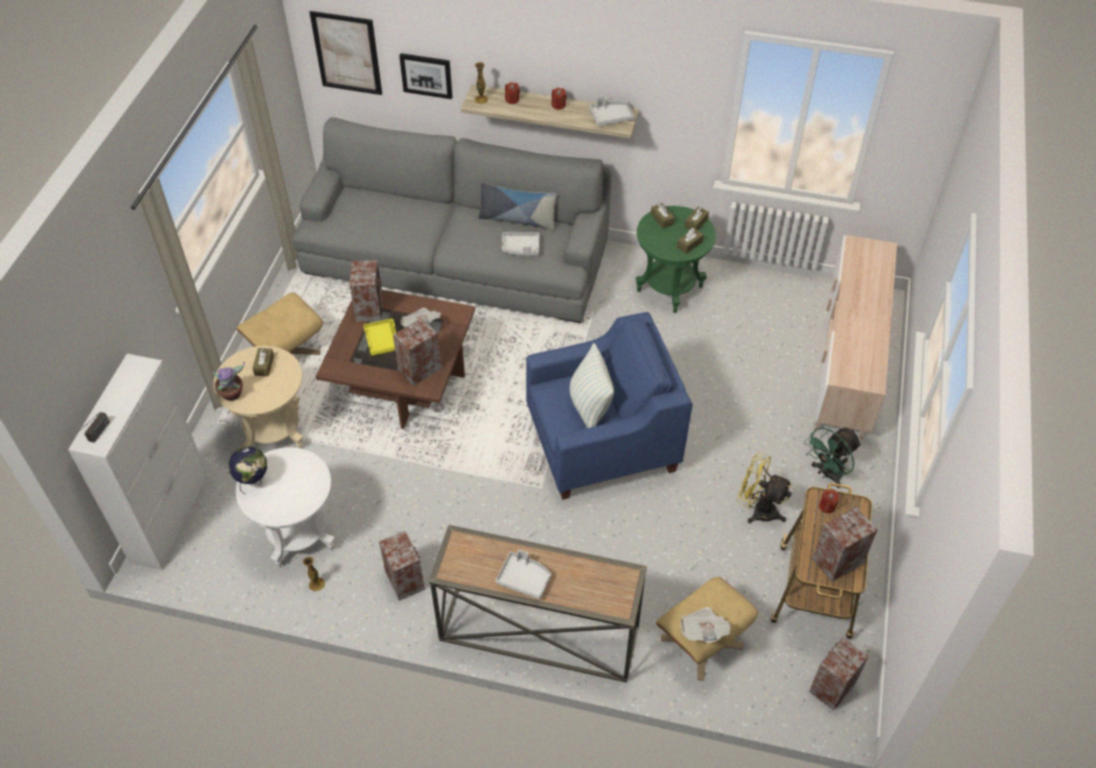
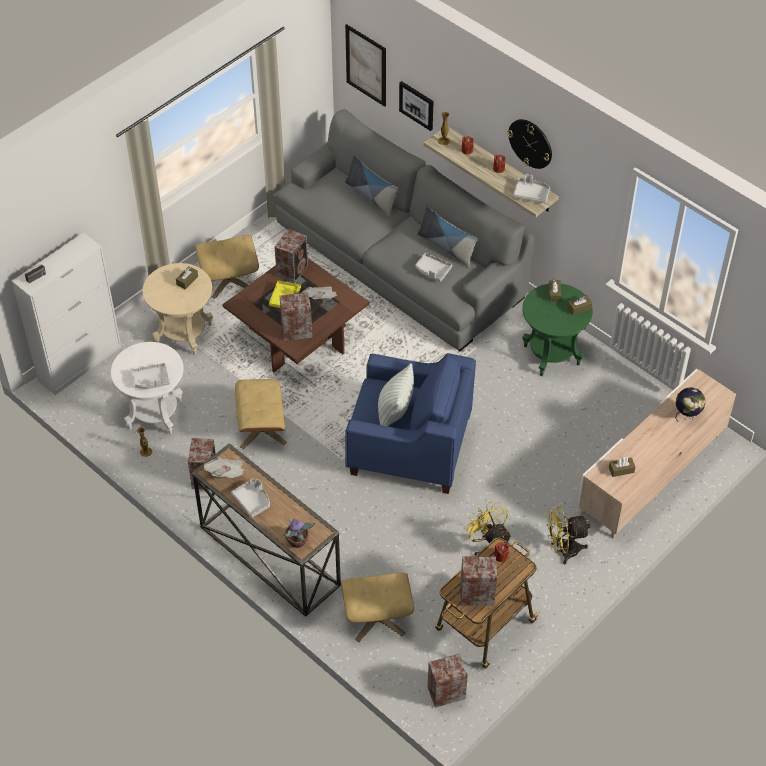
camera: 30 degrees right, 0 degrees up
potted plant [212,362,245,401] -> potted plant moved to [283,517,315,548]
globe [229,447,267,494] -> globe moved to [675,387,705,421]
brown tissue box [677,228,704,254] -> brown tissue box moved to [609,457,635,477]
newspaper [680,607,731,643] -> newspaper moved to [204,458,244,478]
green fan [804,428,861,488] -> yellow fan [546,506,590,564]
none -> grey tray [132,363,170,389]
none -> beige ottoman [235,379,287,449]
none -> pillow [345,155,398,217]
none -> wall clock [508,119,552,169]

